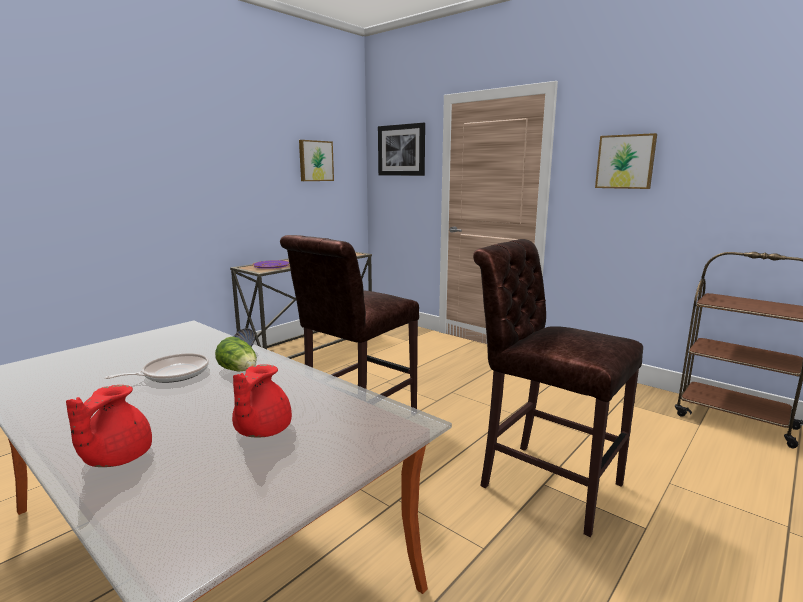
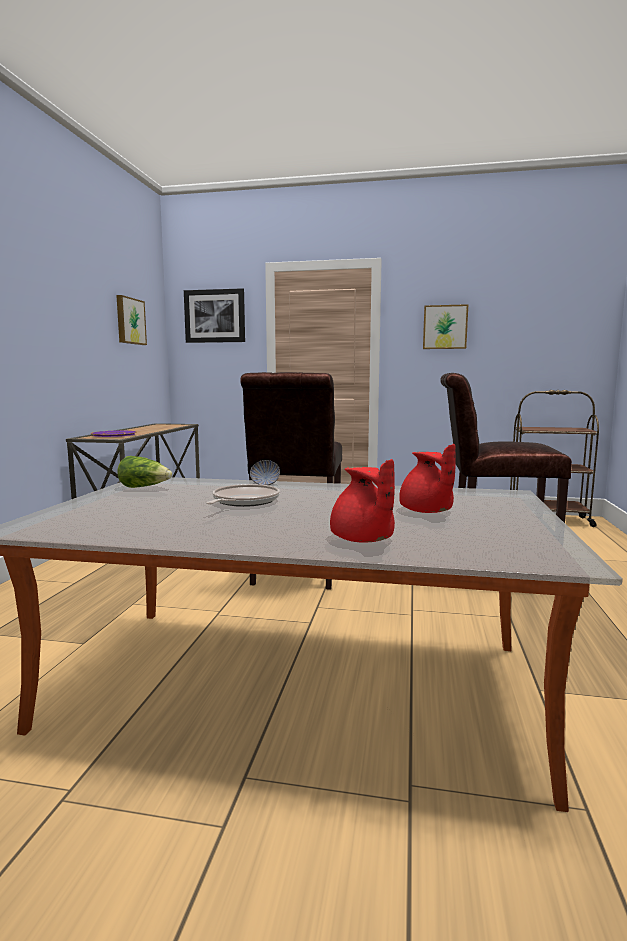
camera: 30 degrees left, 5 degrees down
lettuce [215,337,257,371] -> lettuce moved to [117,456,172,488]

